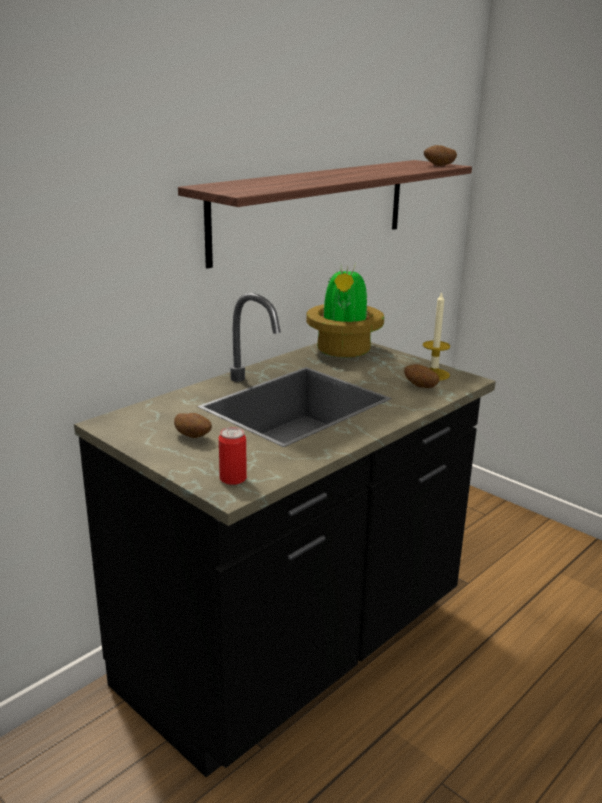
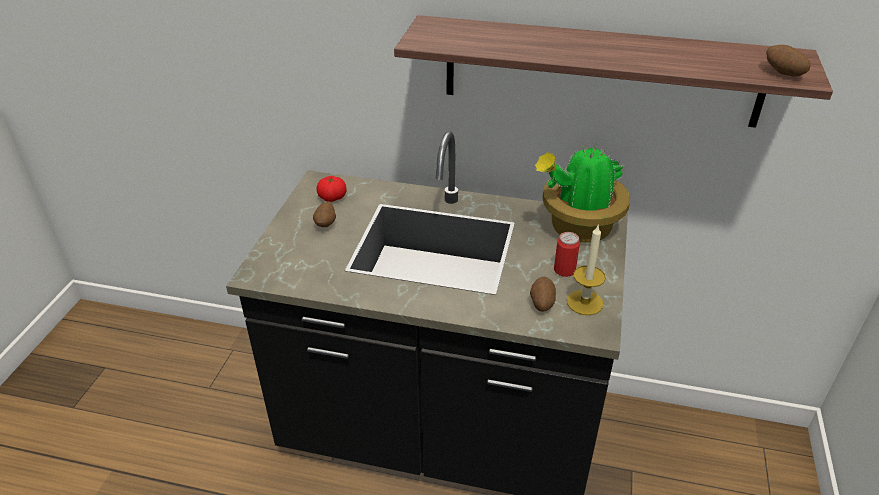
camera: 60 degrees right, 15 degrees up
can [219,427,247,485] -> can moved to [554,232,580,277]
none -> tomato [317,176,347,202]

